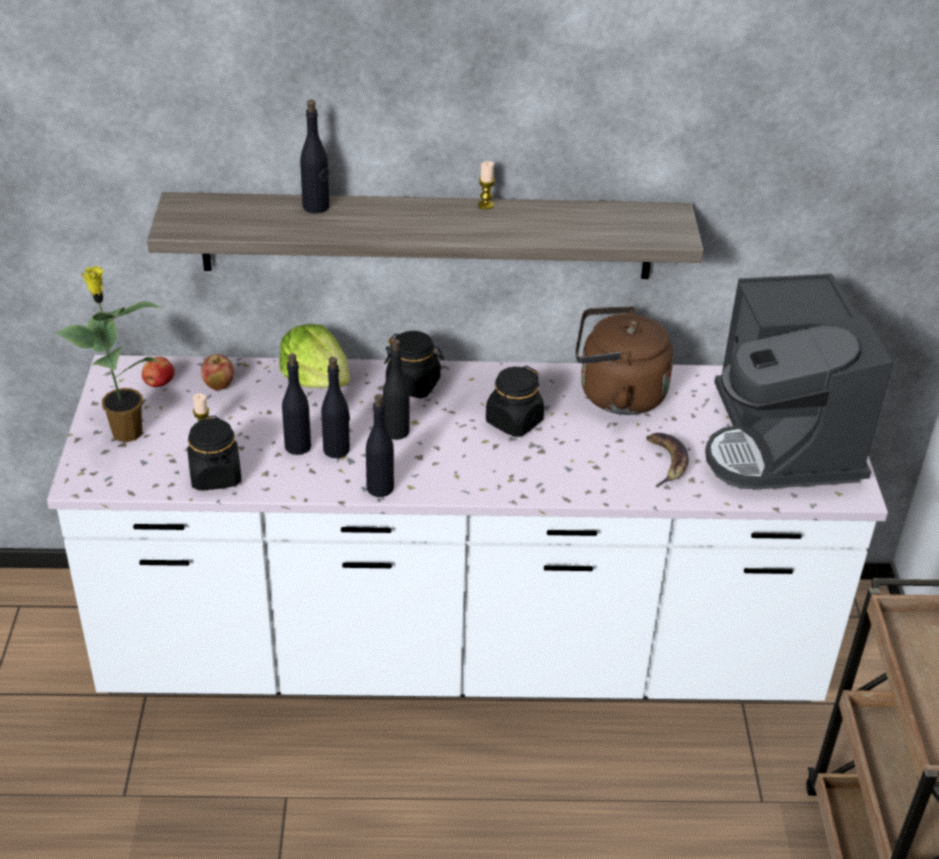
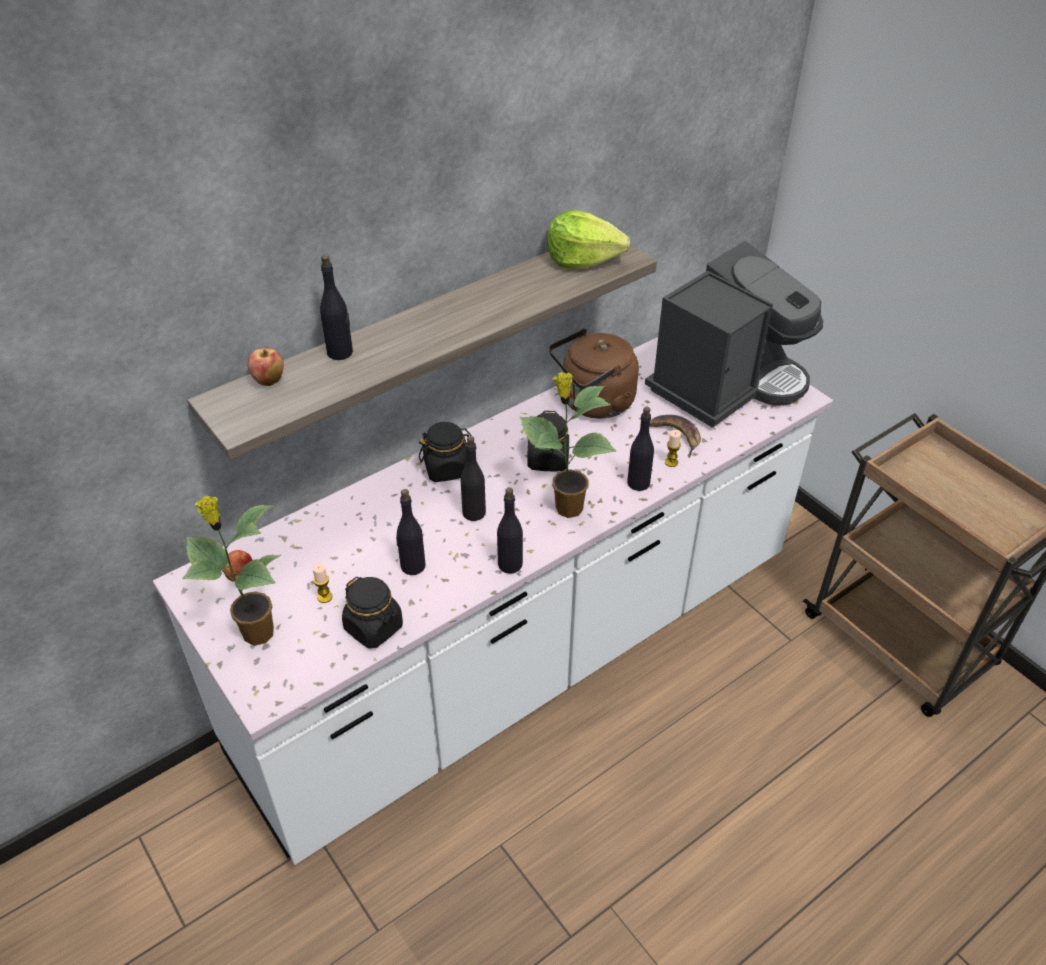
camera: 35 degrees left, 5 degrees up
apple [201,354,234,390] -> apple moved to [247,348,284,386]
lettuce [279,324,350,388] -> lettuce moved to [547,210,630,269]
black bottle [321,357,350,458] -> black bottle moved to [627,407,654,491]
candle [478,161,495,210] -> candle moved to [665,430,681,467]
coffee machine [705,274,893,490] -> coffee machine turned 90 degrees counterclockwise [645,241,823,428]
none -> potted plant [520,372,616,518]

